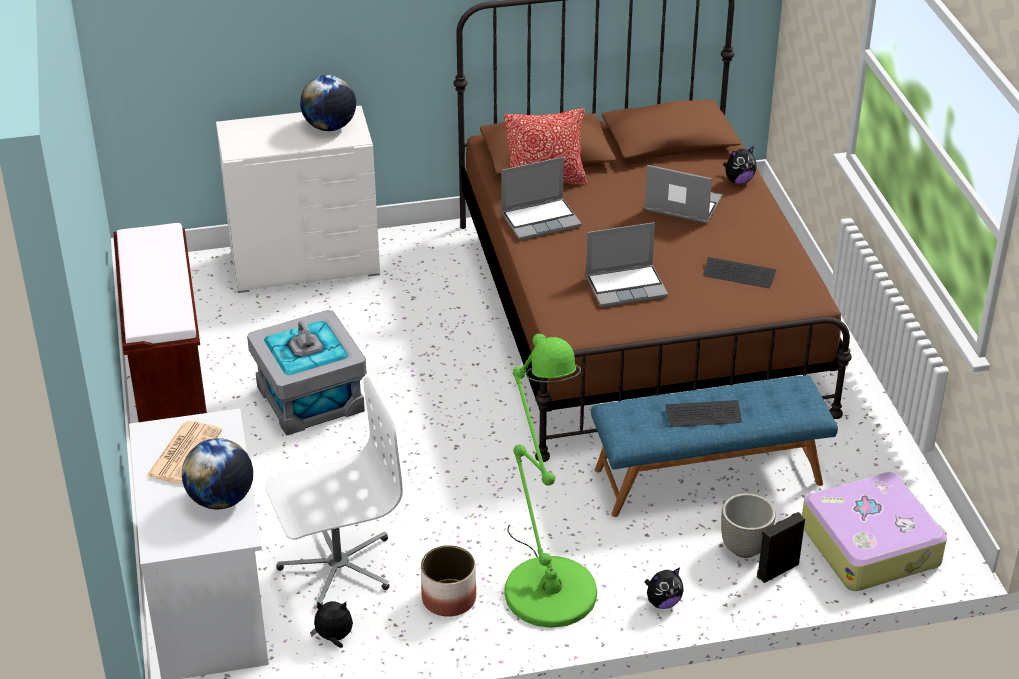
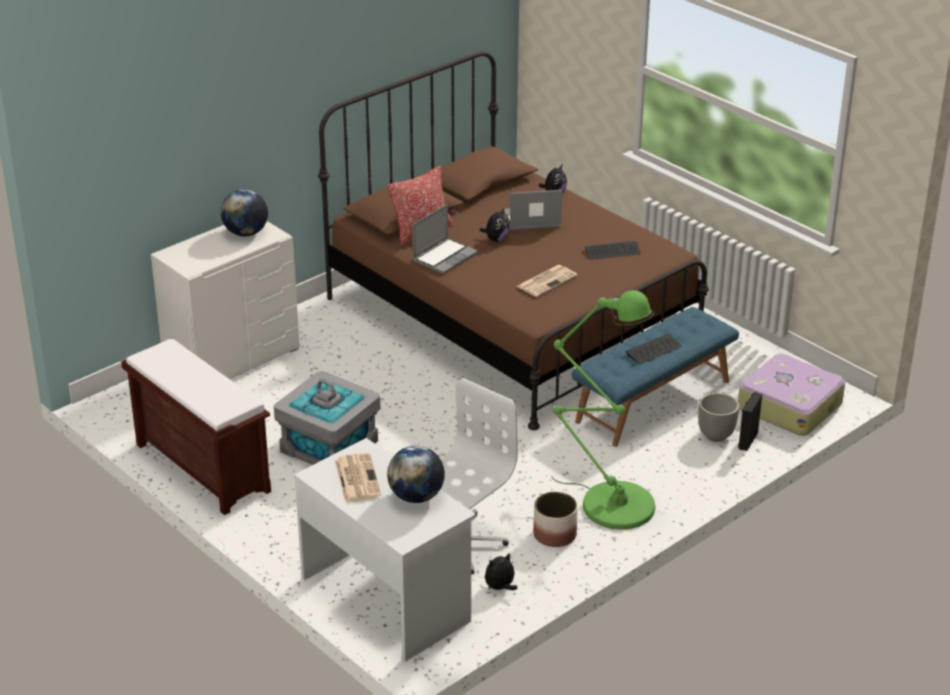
camera: 30 degrees left, 5 degrees down
laptop [586,222,668,307] -> newspaper [516,265,578,297]
plush toy [644,567,684,609] -> plush toy moved to [480,208,509,242]

